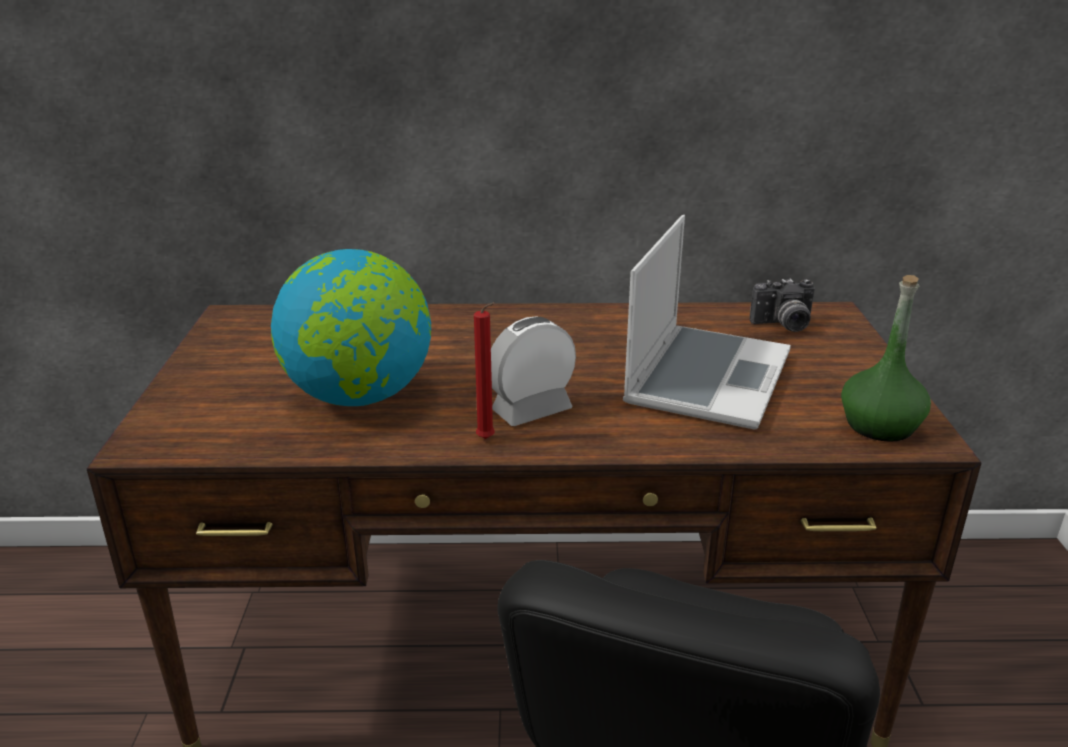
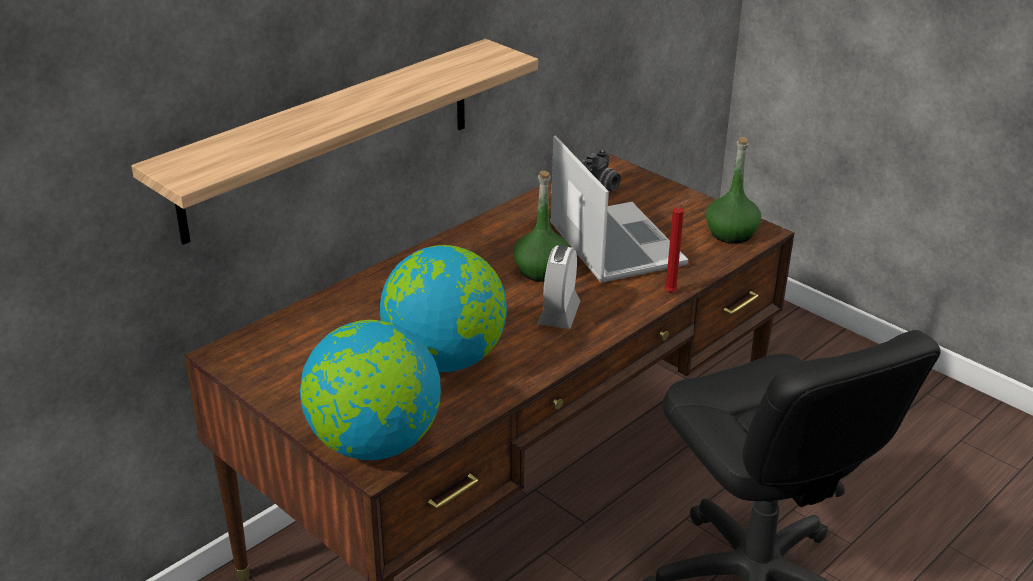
camera: 45 degrees left, 5 degrees up
red candle [474,302,495,439] -> red candle moved to [665,199,691,293]
none -> shelf [131,39,538,245]
none -> globe [300,320,441,460]
none -> green bottle [513,171,570,282]

